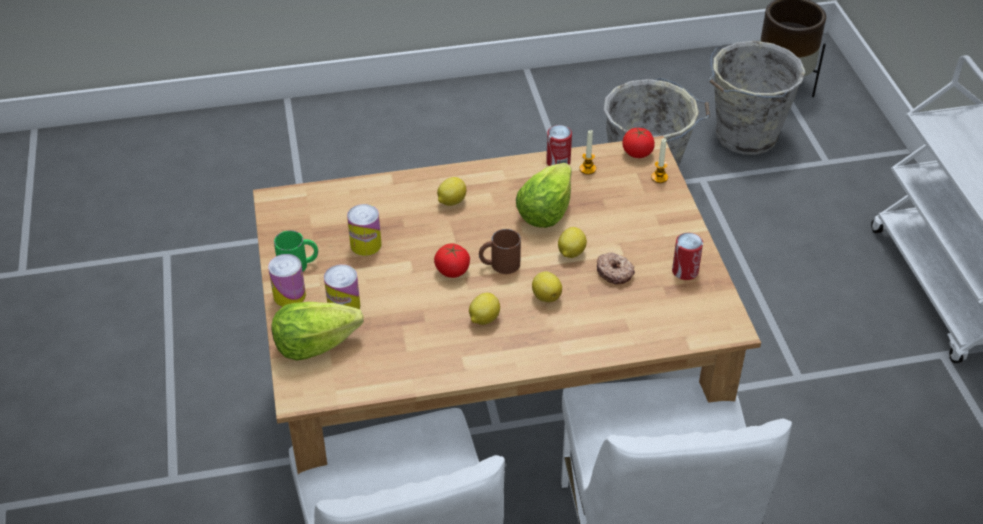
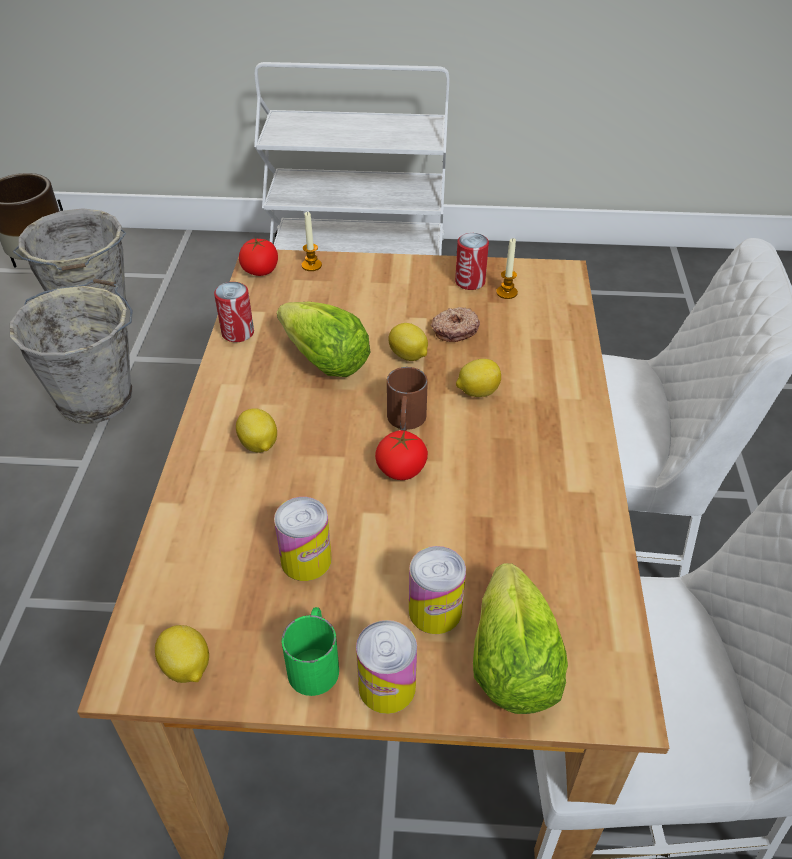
camera: 75 degrees left, 0 degrees up
lemon [469,293,500,325] -> lemon moved to [155,625,209,683]
candle [579,130,596,175] -> candle moved to [496,238,518,299]

